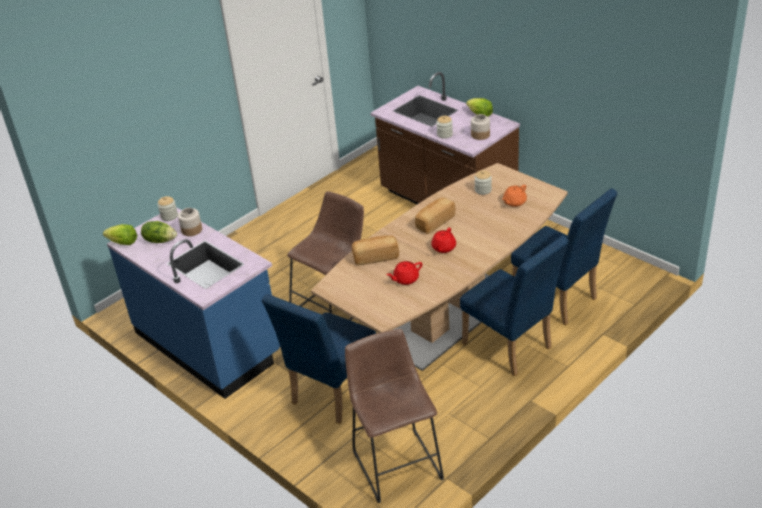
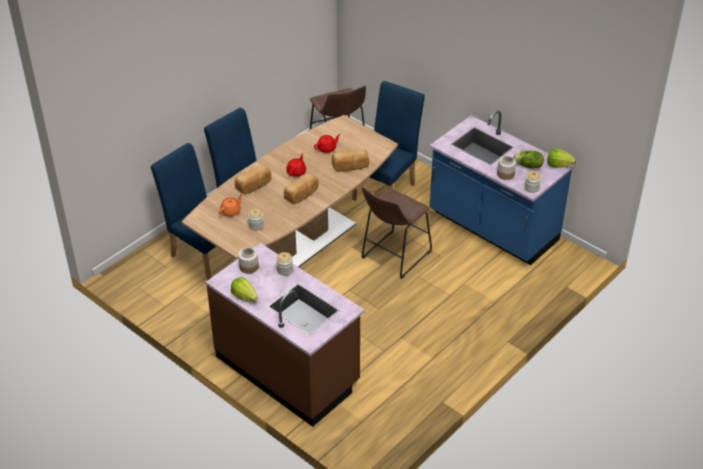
camera: 175 degrees right, 5 degrees up
none -> bread [235,165,271,194]

